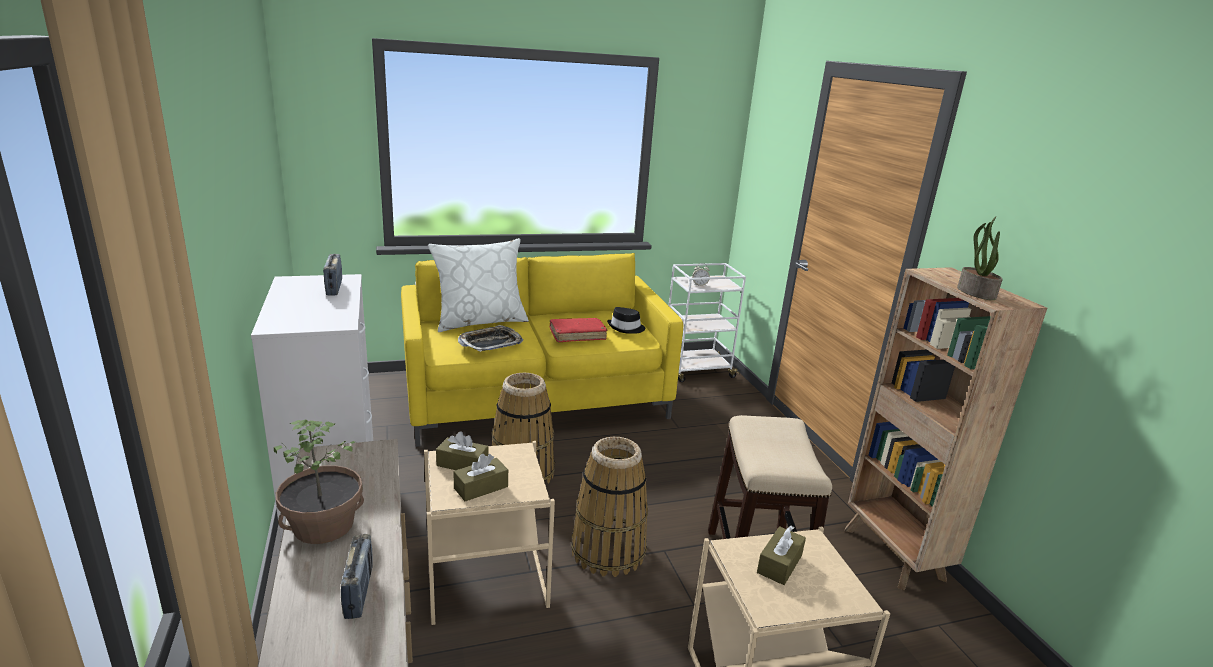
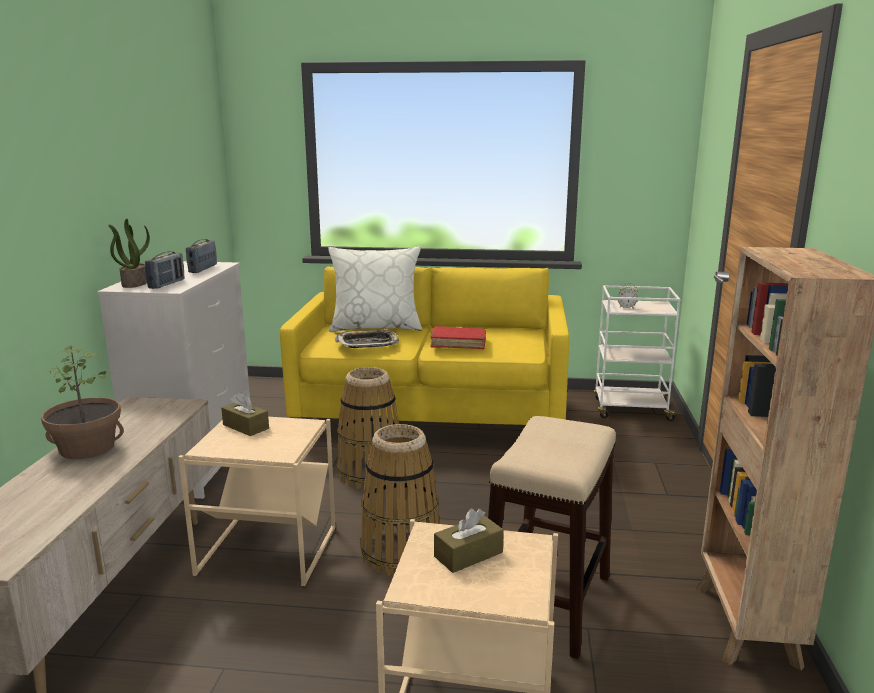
camera: 25 degrees right, 5 degrees down
radio [341,534,373,619] -> radio moved to [145,251,185,289]
brown tissue box [453,454,508,501] -> none
black hat [607,307,645,334] -> none
potted plant [957,217,1003,300] -> potted plant moved to [108,219,150,288]

